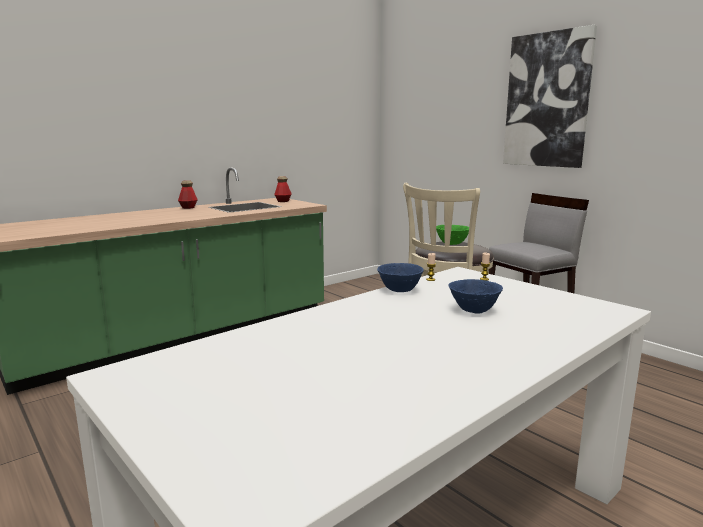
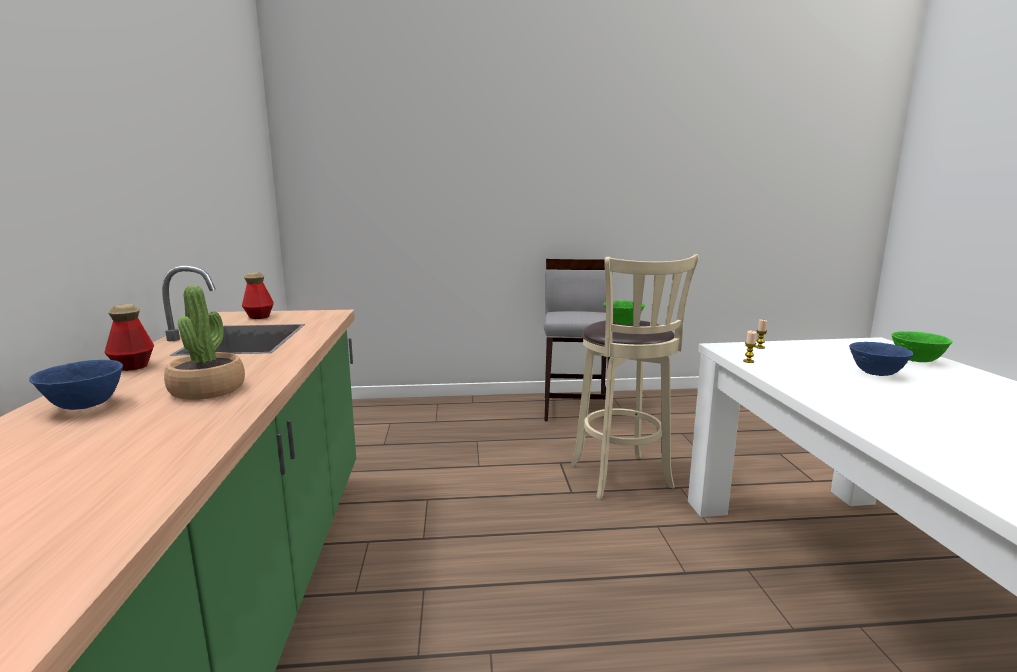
camera: 55 degrees left, 0 degrees up
blue bowl [377,263,424,292] -> blue bowl moved to [29,360,123,410]
picture [503,25,597,168] -> none
none -> potted plant [164,285,245,400]
none -> green bowl [891,331,953,362]

